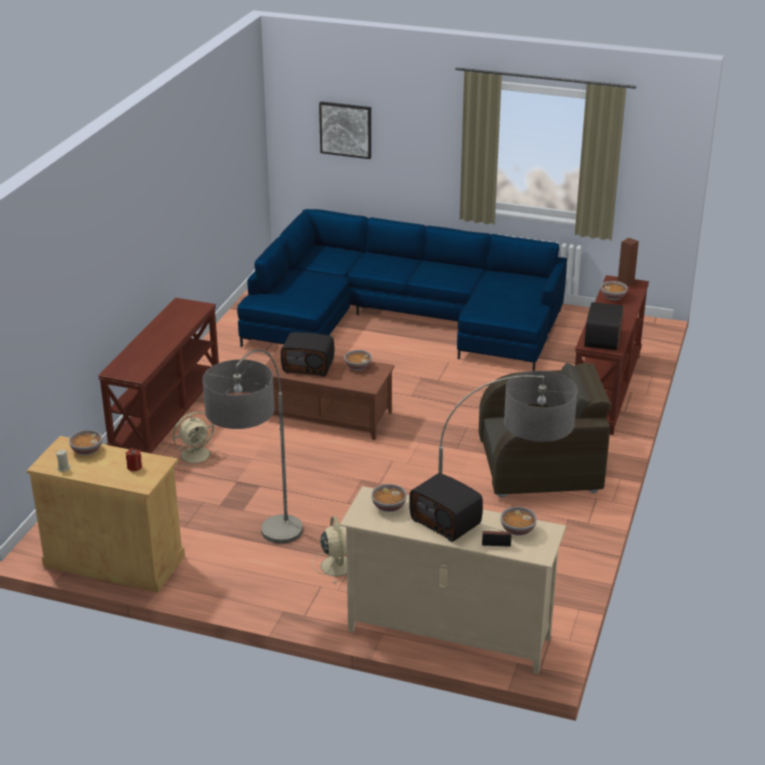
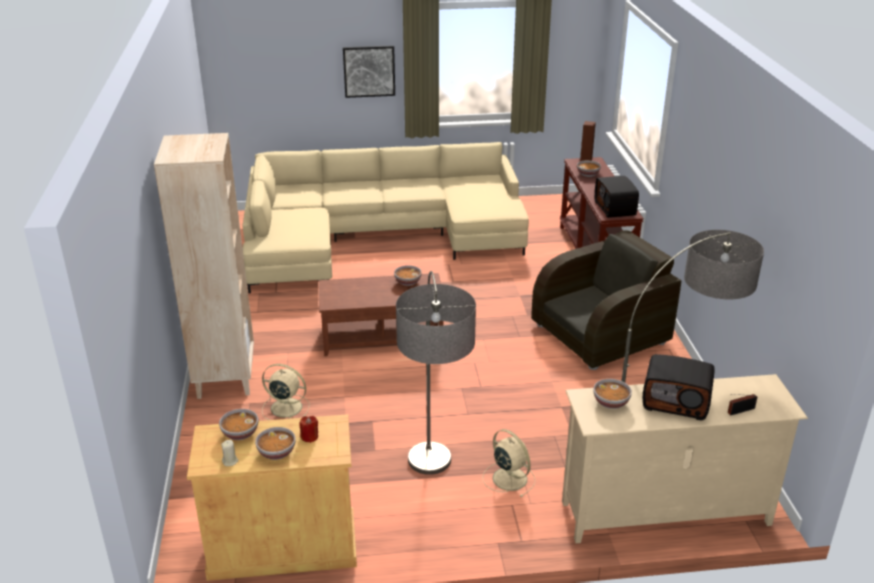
camera: 25 degrees left, 0 degrees up
brown console table [98,298,219,454] -> beige bookcase [154,133,254,399]
beige fan [172,411,218,467] -> beige fan turned 105 degrees counterclockwise [262,364,309,420]
blue sofa [237,209,567,371] -> beige sofa [242,142,529,294]
radio [281,332,335,376] -> none
picture [319,101,371,159] -> picture moved to [343,45,395,98]
bowl [500,507,537,536] -> bowl moved to [255,427,296,460]

